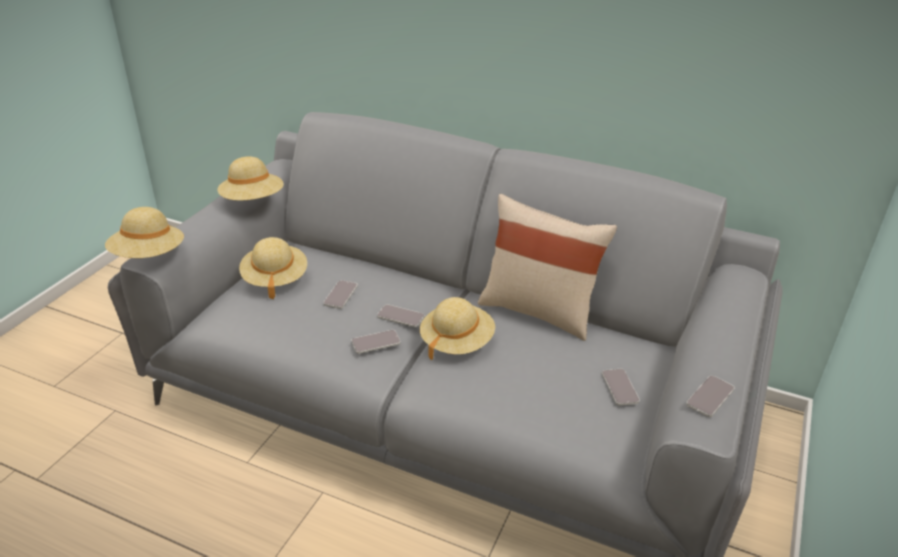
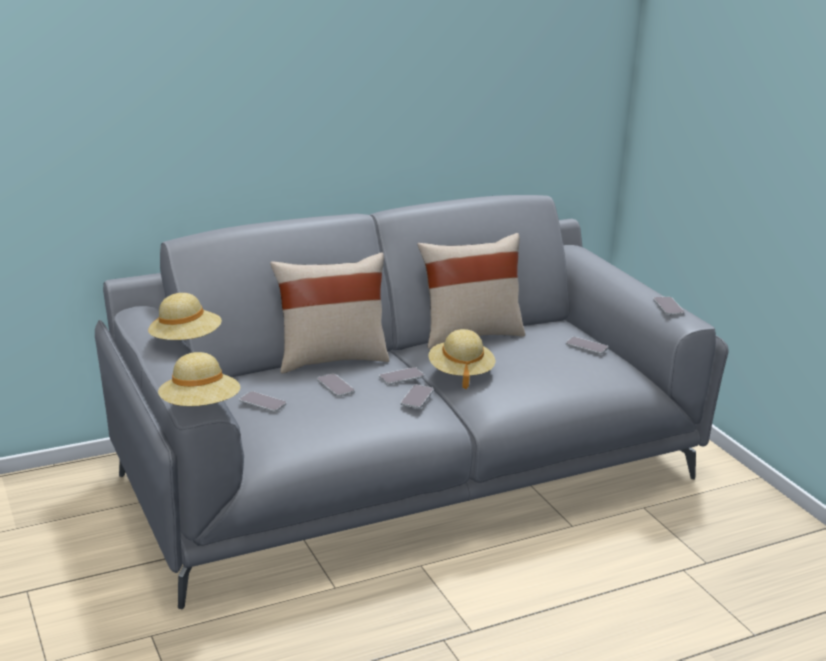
camera: 50 degrees left, 10 degrees down
beige hat [239,237,307,299] -> phone [239,391,286,412]
none -> beige pillow [270,253,390,373]

